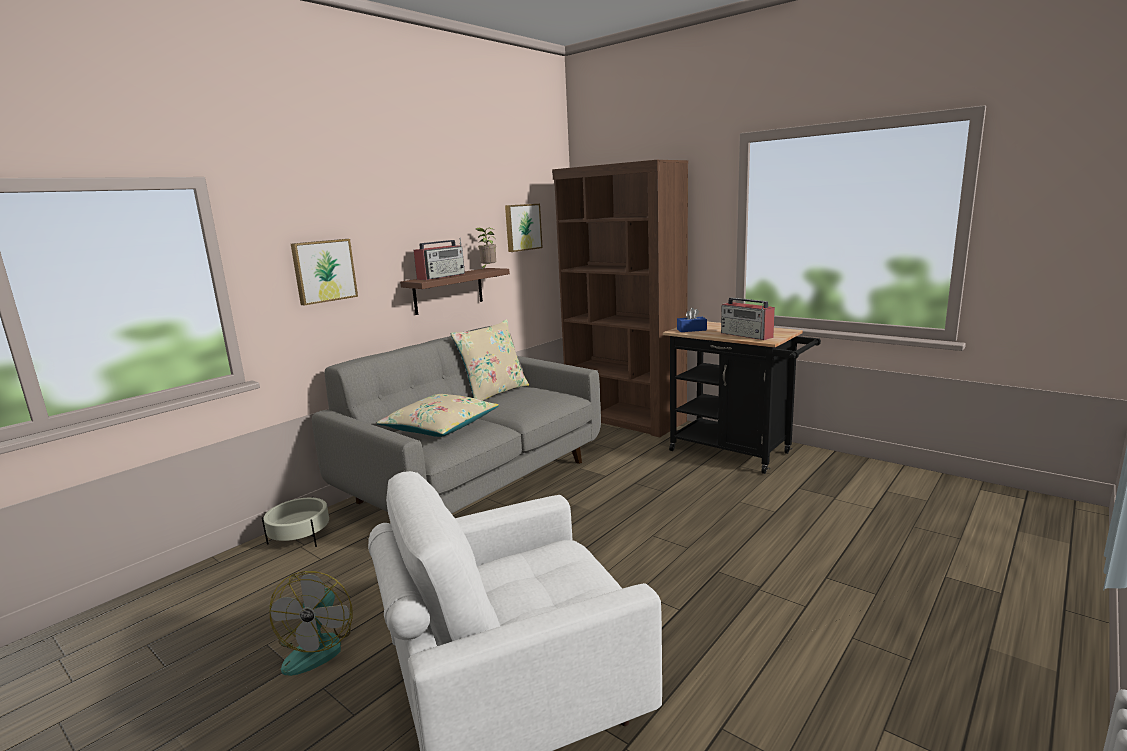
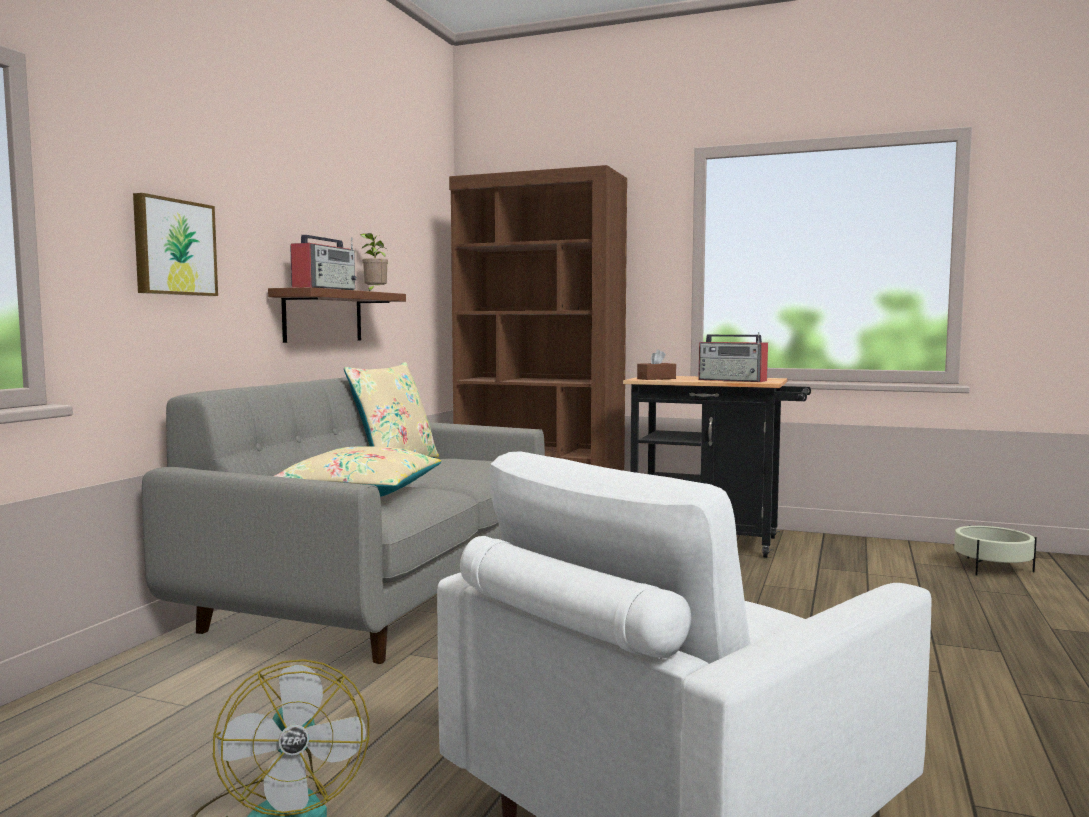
camera: 20 degrees left, 10 degrees down
beige planter [262,497,329,547] -> beige planter moved to [954,525,1037,576]
picture [505,204,543,252] -> none
blue tissue box [677,308,707,332] -> brown tissue box [637,349,676,380]

